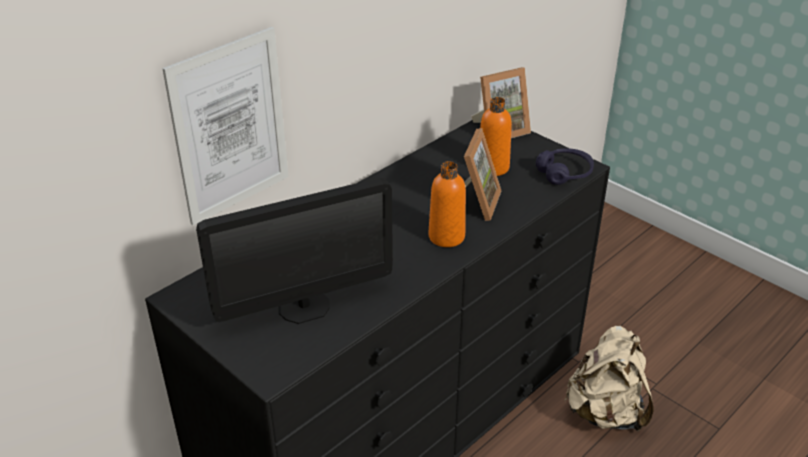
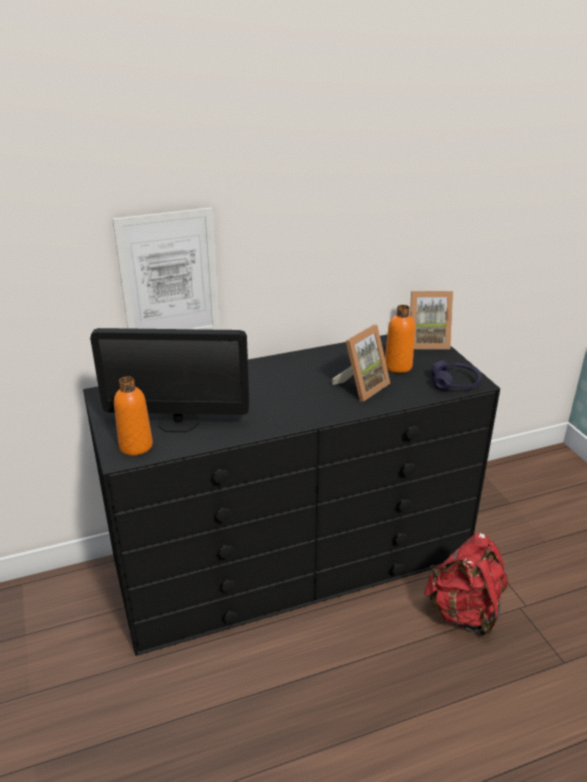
camera: 25 degrees right, 5 degrees down
orange bottle [429,161,466,247] -> orange bottle moved to [114,376,153,456]
beige backpack [565,326,654,432] -> red backpack [424,533,508,637]

